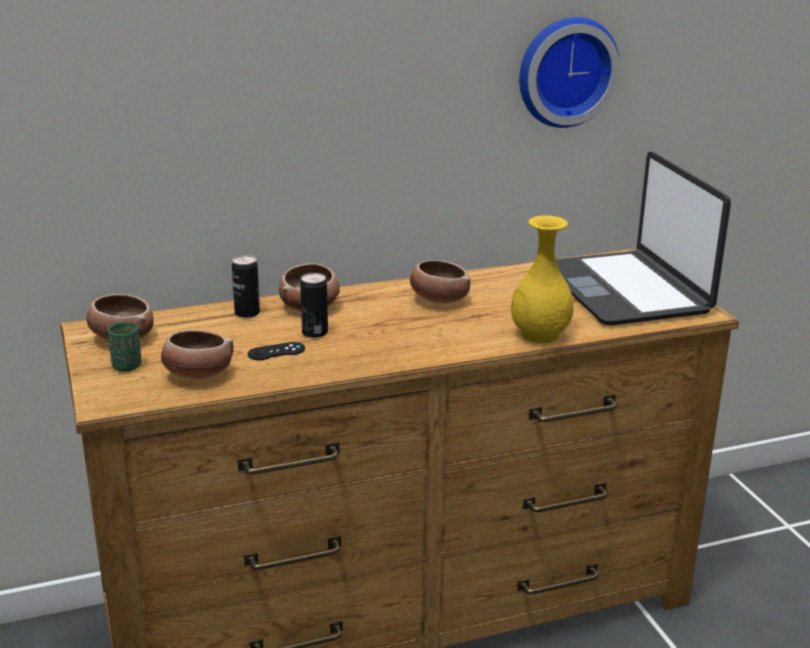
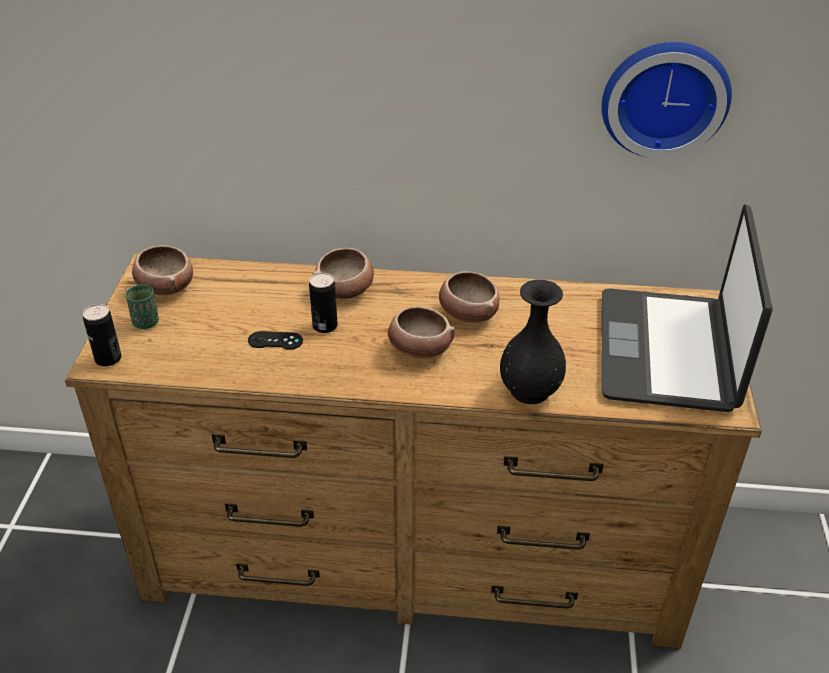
camera: 25 degrees right, 15 degrees up
bowl [161,330,234,379] -> bowl moved to [388,306,455,359]
can [232,255,260,318] -> can moved to [83,304,122,366]
yellow vase [511,216,574,344] -> black vase [500,280,566,404]

